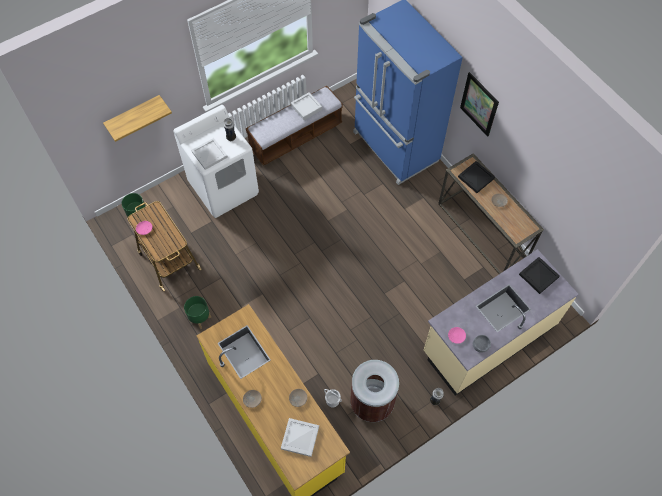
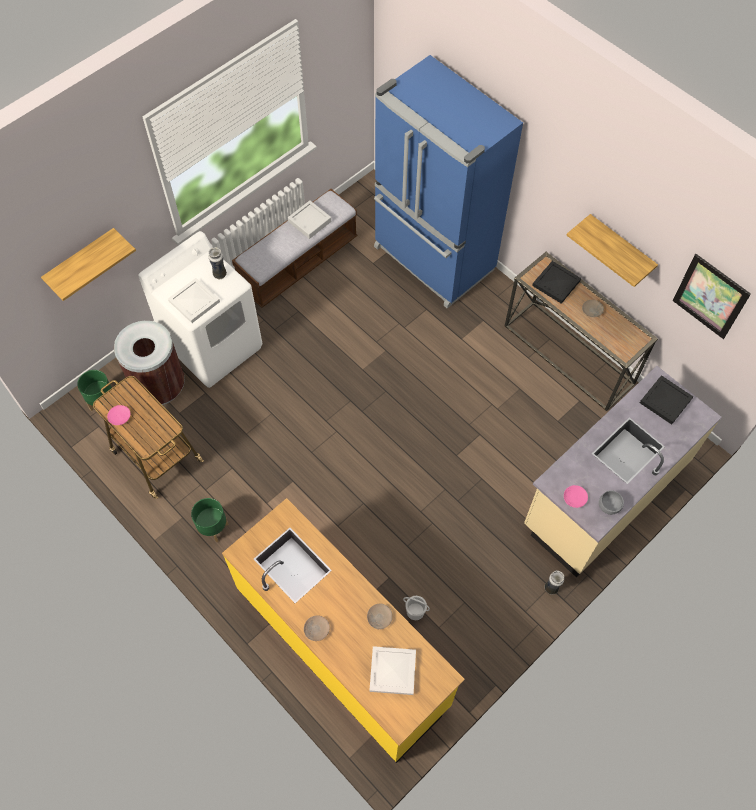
camera: 10 degrees left, 0 degrees up
brown trash can [350,360,399,422] -> brown trash can moved to [114,321,185,405]
picture [460,72,499,137] -> picture moved to [673,254,751,339]
none -> shelf [567,214,658,287]

